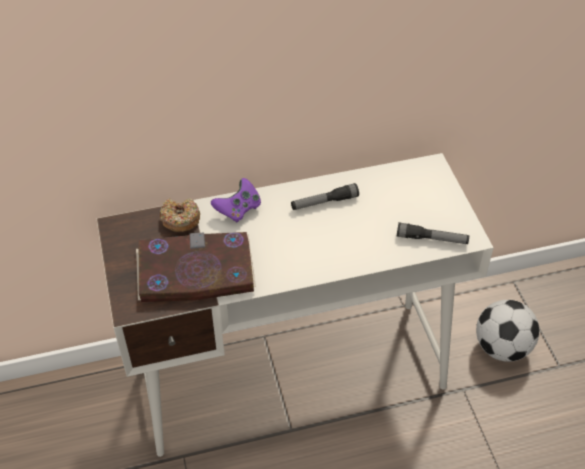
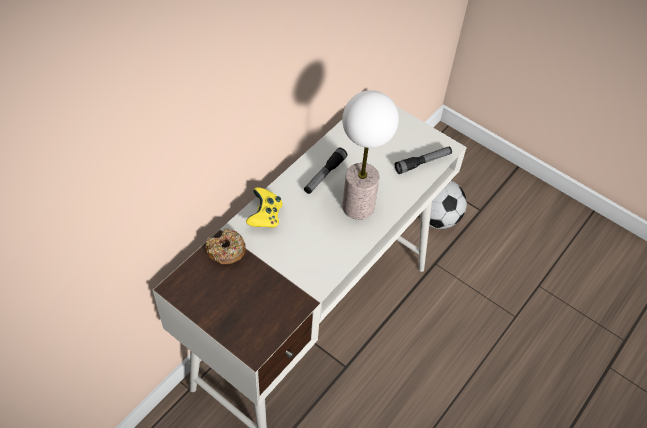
camera: 40 degrees left, 5 degrees up
book [136,232,256,302] -> none
purple game controller [211,178,261,222] -> yellow game controller [246,187,283,228]
none -> table lamp [342,90,399,220]

